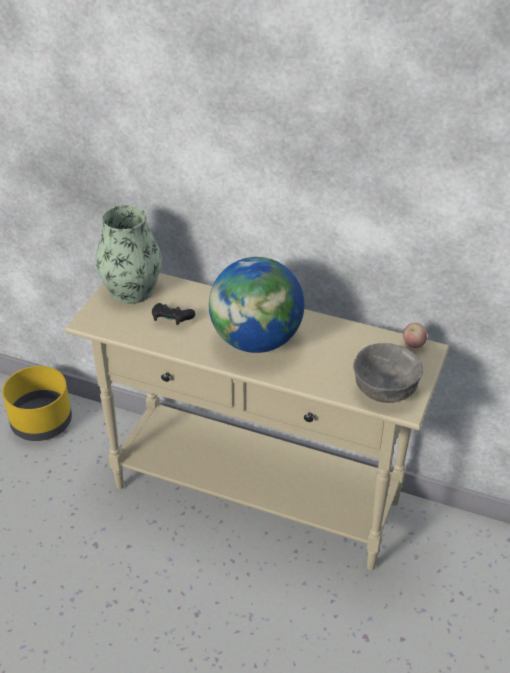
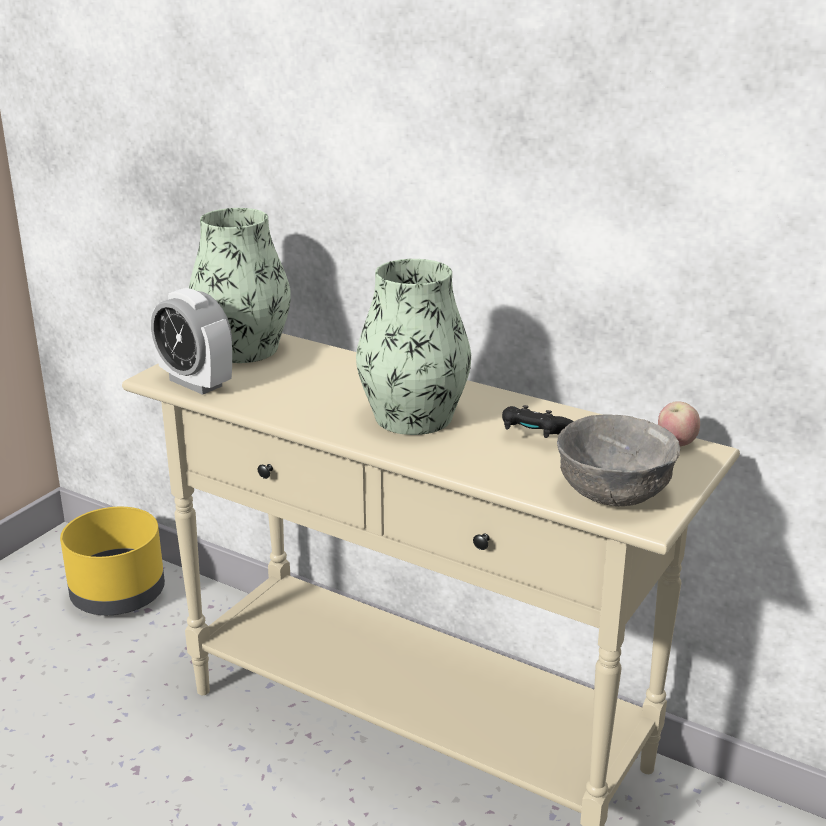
camera: 10 degrees right, 15 degrees down
black game controller [152,303,195,325] -> black game controller moved to [502,405,574,438]
globe [209,257,304,353] -> vase [356,259,471,435]
none -> alarm clock [151,288,232,395]

